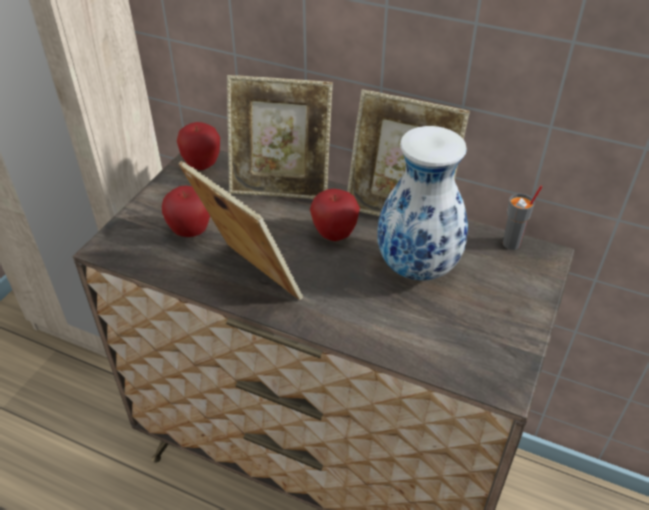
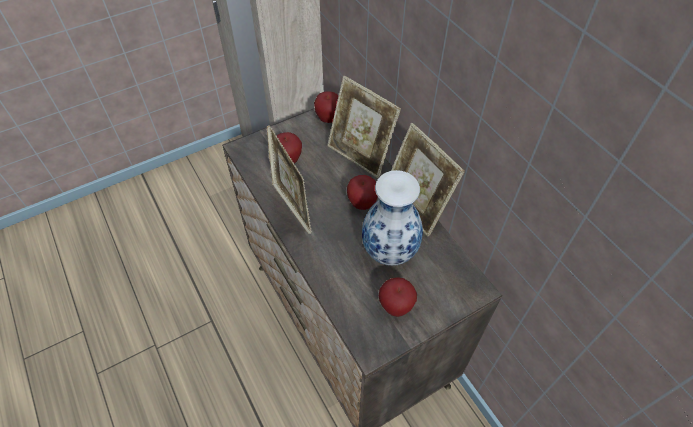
camera: 35 degrees right, 10 degrees up
grey cup [503,186,542,250] -> none
none -> apple [379,277,417,317]

